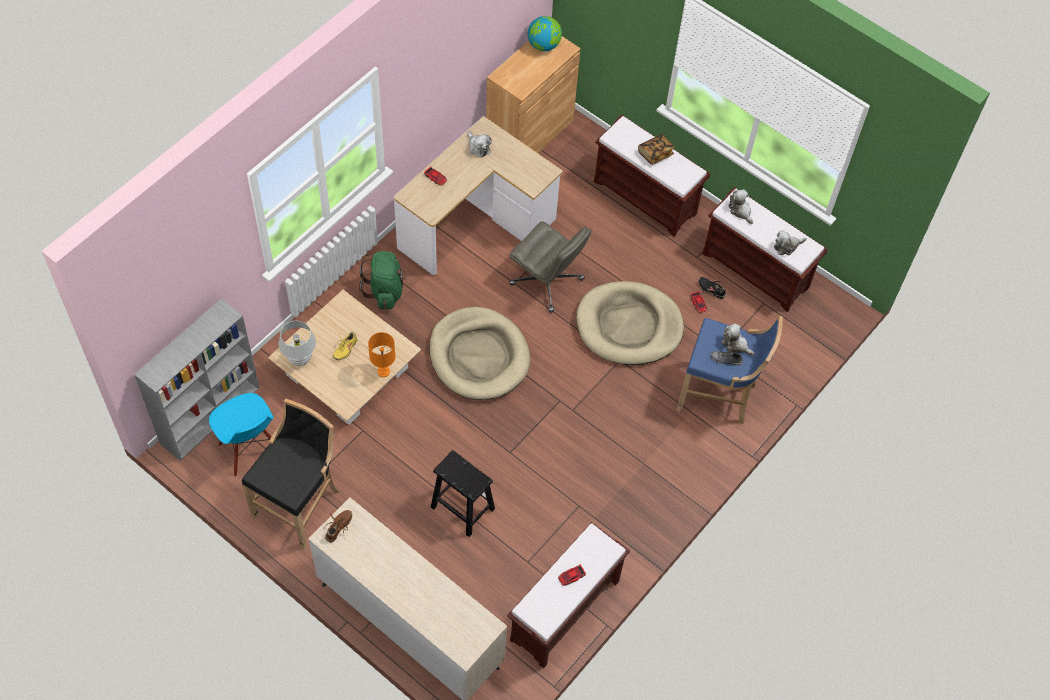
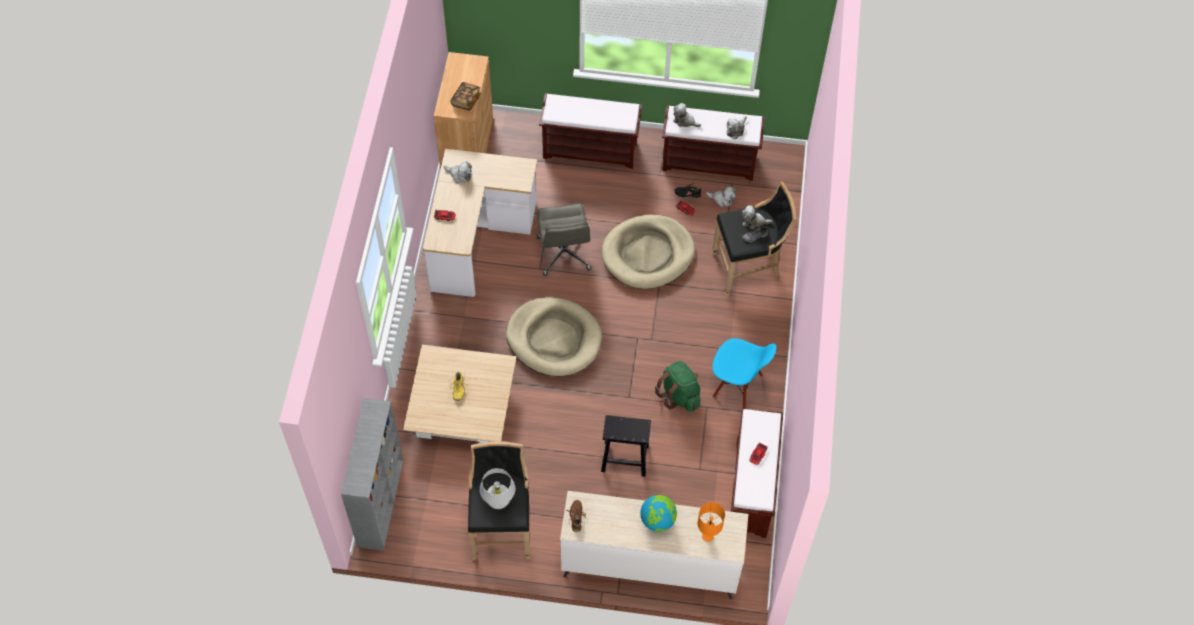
camera: 30 degrees left, 0 degrees up
blue chair [209,393,273,477] -> blue chair moved to [712,338,776,409]
white table lamp [279,321,316,366] -> white table lamp moved to [479,468,515,509]
green backpack [359,251,408,310] -> green backpack moved to [655,361,700,412]
orange table lamp [368,332,395,377] -> orange table lamp moved to [697,502,725,542]
grey office chair [509,221,591,313] -> grey office chair turned 75 degrees clockwise [537,204,592,276]
globe [528,16,562,51] -> globe moved to [640,495,677,532]
book [638,134,675,165] -> book moved to [450,82,481,111]
blue stool [676,316,783,425] -> black stool [711,182,797,297]
none -> plush toy [706,186,736,207]

